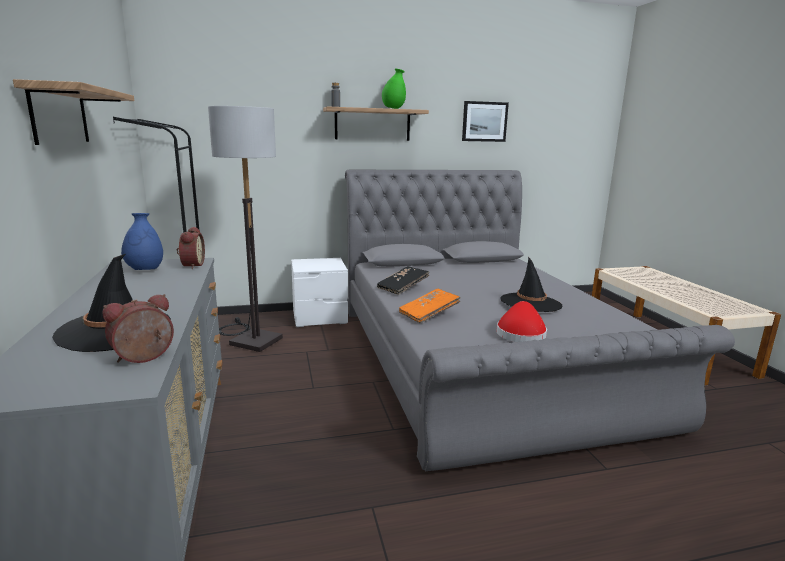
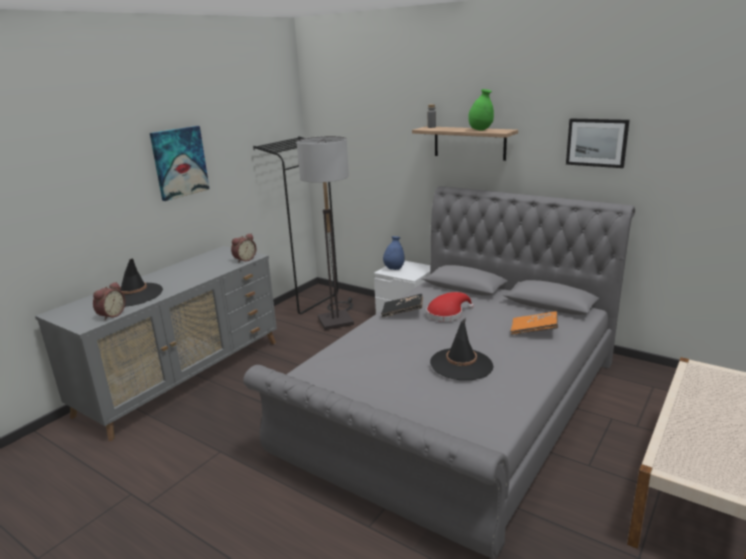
camera: 50 degrees right, 5 degrees up
shelf [13,79,134,145] -> picture [150,126,209,201]
alarm clock [102,294,174,363] -> alarm clock turned 105 degrees clockwise [93,282,126,320]
blue vase [121,213,163,270] -> blue vase moved to [383,236,405,270]
orange book [399,289,461,323] -> orange book moved to [511,311,558,335]
red hat [497,301,547,342] -> red hat moved to [426,292,474,322]

